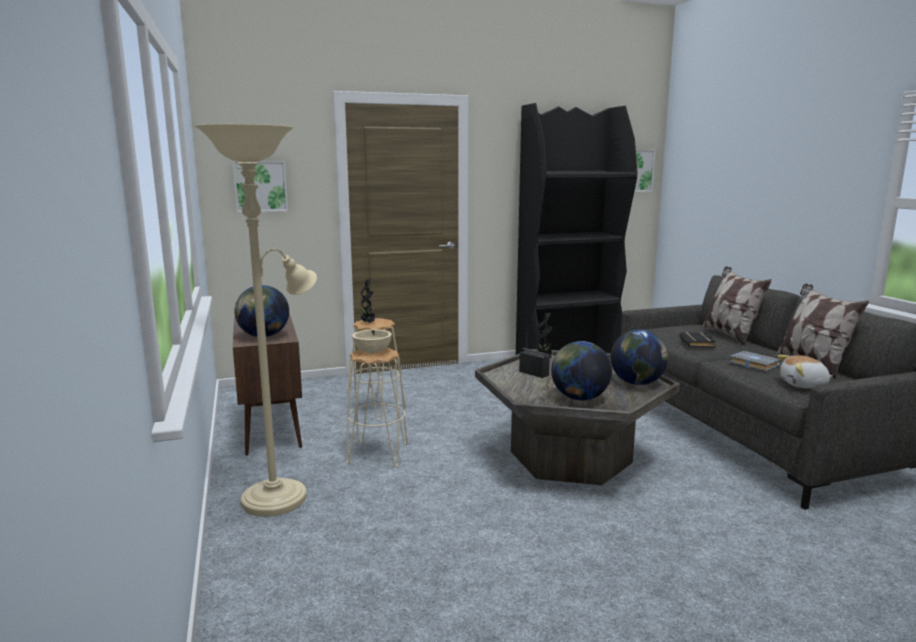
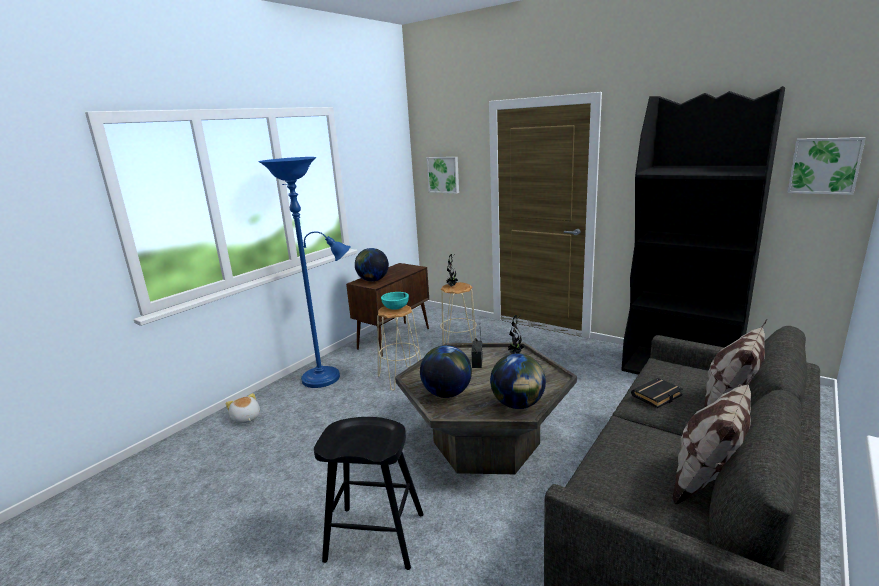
camera: 55 degrees right, 5 degrees up
beige floor lamp [195,124,317,517] -> blue floor lamp [259,157,351,388]
beige bowl [352,329,392,353] -> turquoise bowl [381,292,409,310]
grey book [729,351,781,371] -> none
plush toy [777,355,833,388] -> plush toy moved to [226,393,260,423]
none -> black stool [314,417,424,570]

